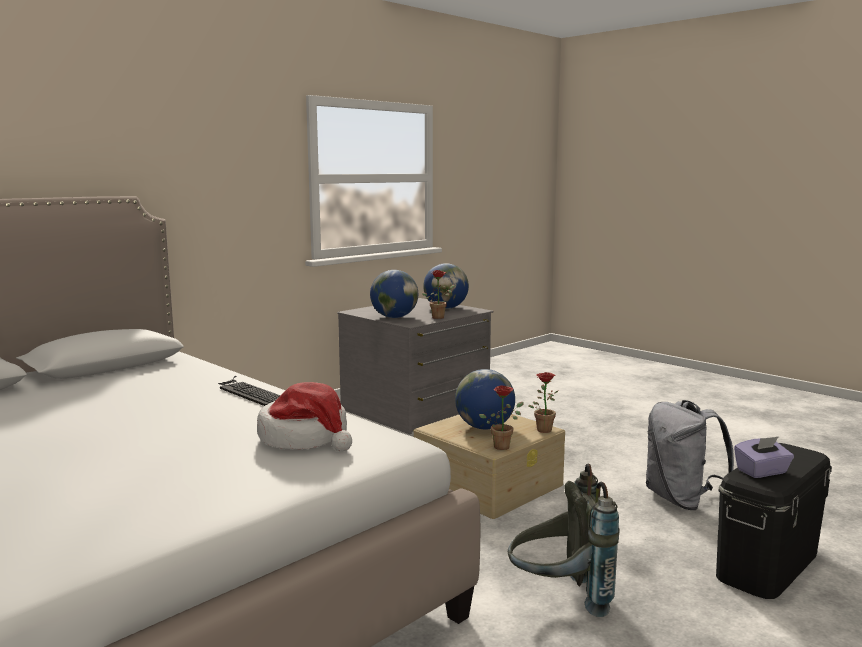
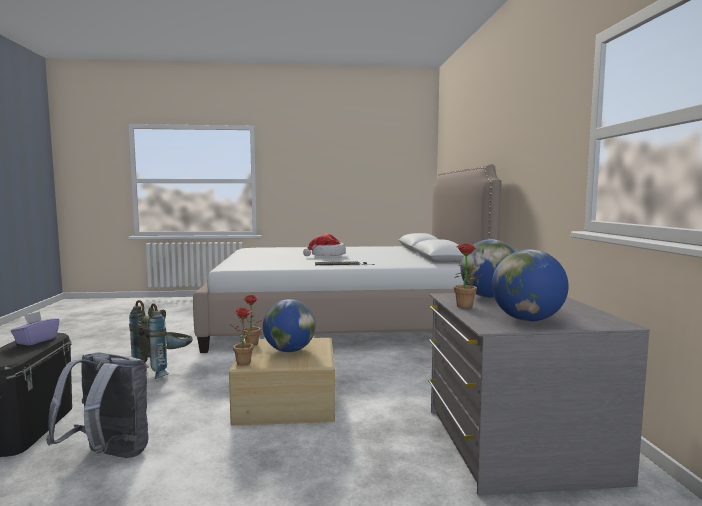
camera: 130 degrees right, 5 degrees down
hat [257,382,352,452] -> hat moved to [303,234,346,256]

